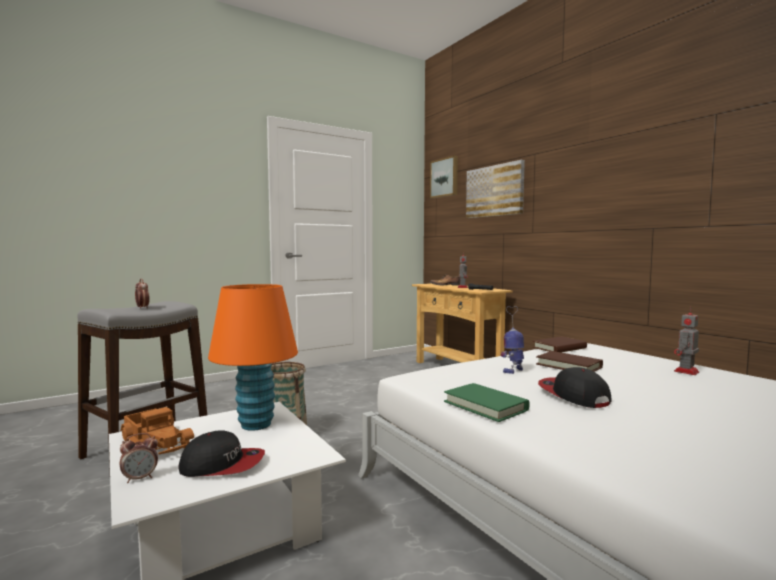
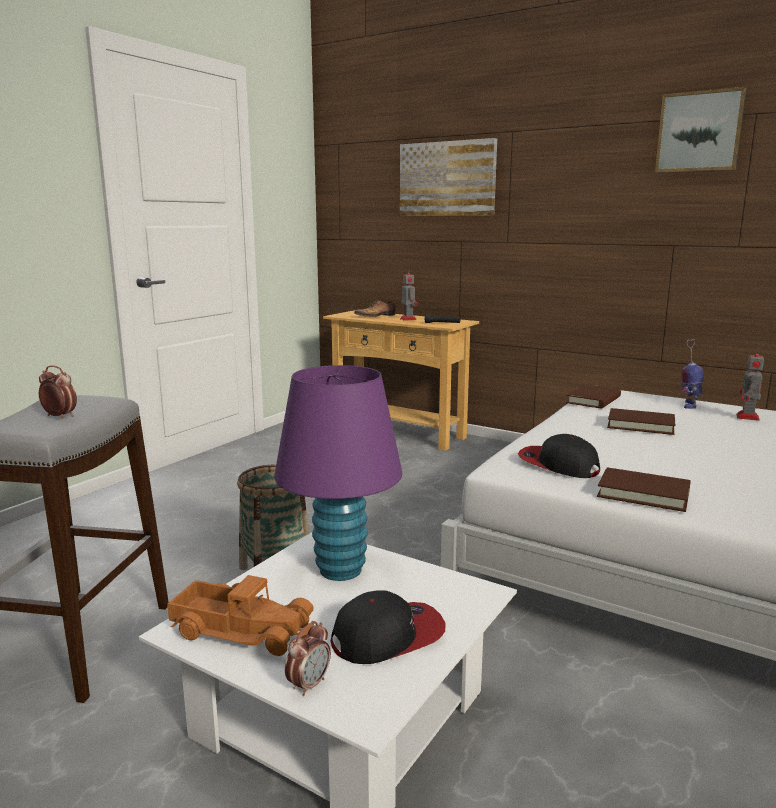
camera: 25 degrees left, 10 degrees up
orange table lamp [208,284,298,431] -> purple table lamp [274,365,402,581]
picture [430,155,458,199] -> picture moved to [655,87,746,173]
green book [444,383,530,422] -> brown book [597,467,691,512]
toy robot [501,306,524,374] -> toy robot moved to [681,339,704,409]
cap [538,367,612,408] -> cap moved to [518,434,600,478]

